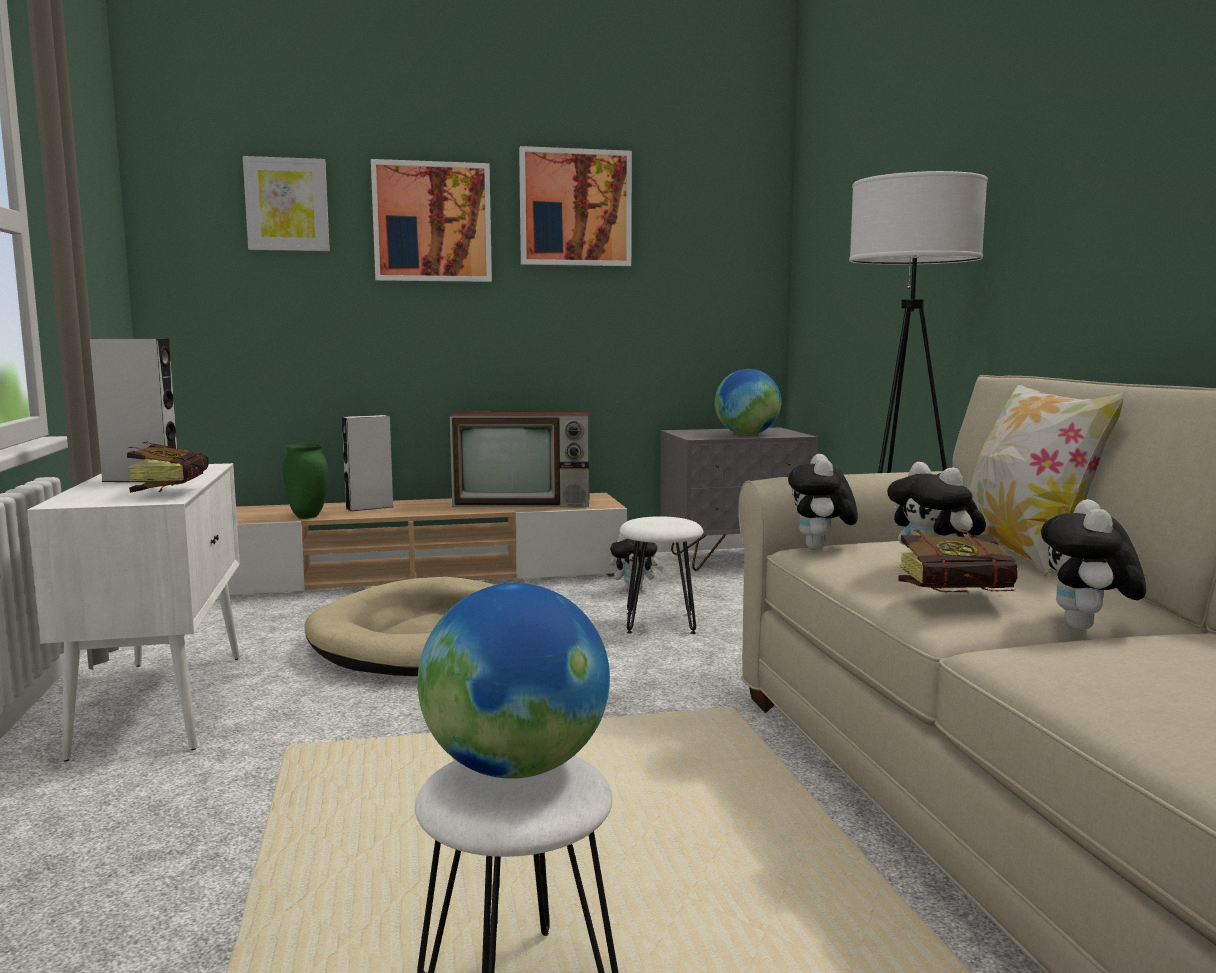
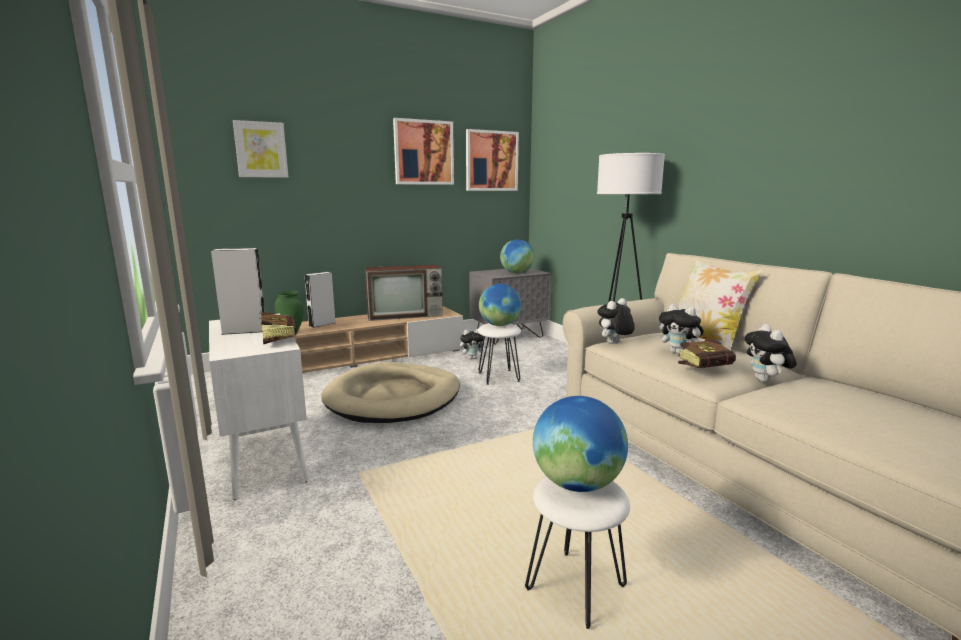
camera: 15 degrees left, 5 degrees up
picture [371,159,492,282] -> picture moved to [466,129,519,191]
plush toy [788,454,858,550] -> plush toy turned 60 degrees clockwise [597,298,635,344]
none -> globe [479,284,521,326]

